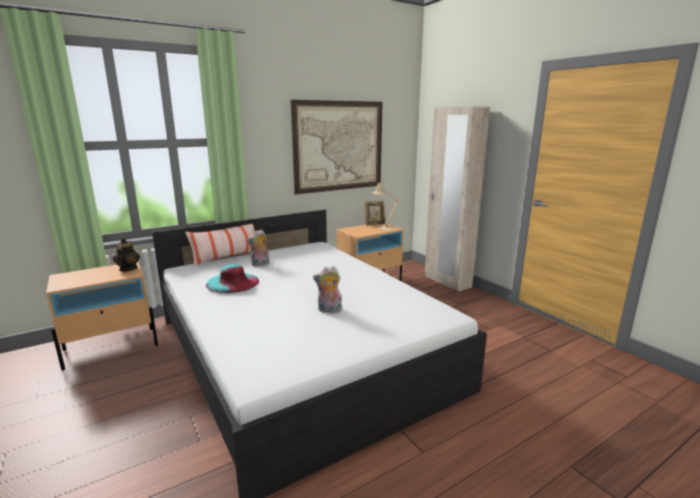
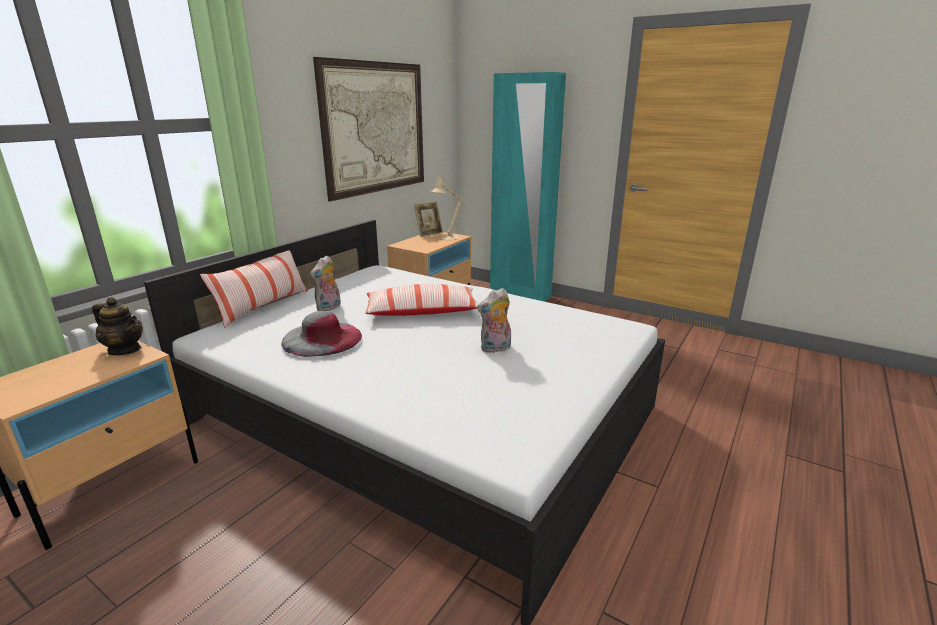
camera: 25 degrees left, 5 degrees up
teapot [113,237,140,272] -> teapot turned 150 degrees clockwise [92,297,143,355]
turquoise hat [206,264,259,293] -> grey hat [281,311,362,357]
beige wardrobe [425,106,490,292] -> turquoise wardrobe [490,72,566,302]
none -> pillow [365,284,478,316]

